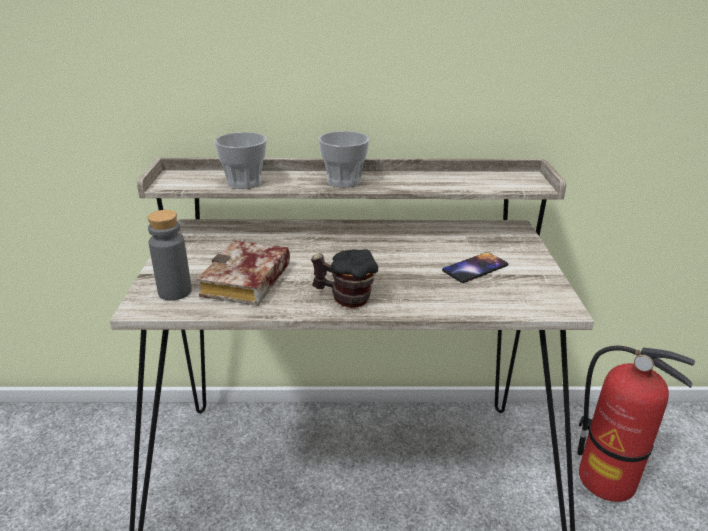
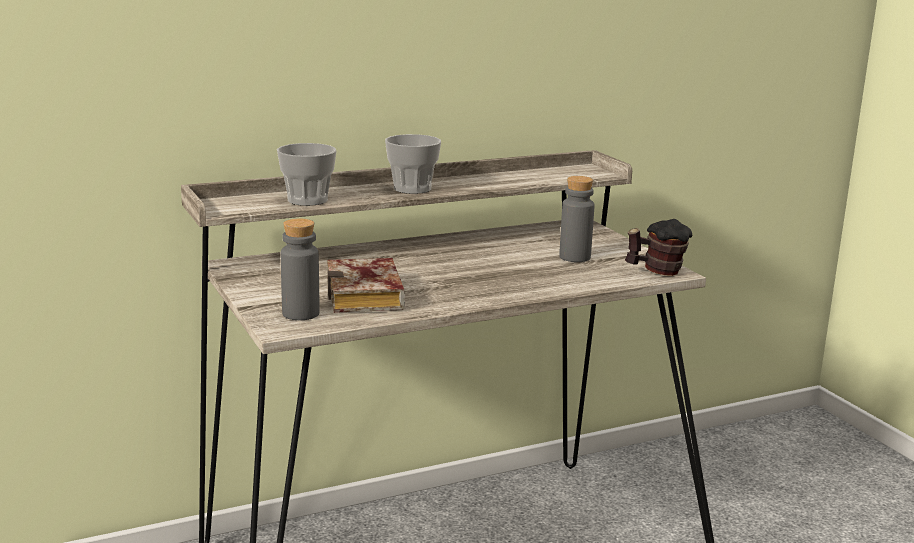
camera: 25 degrees left, 10 degrees down
mug [311,249,378,308] -> mug moved to [625,219,692,276]
phone [442,252,508,283] -> grey bottle [559,176,595,262]
fire extinguisher [578,346,695,502] -> none

